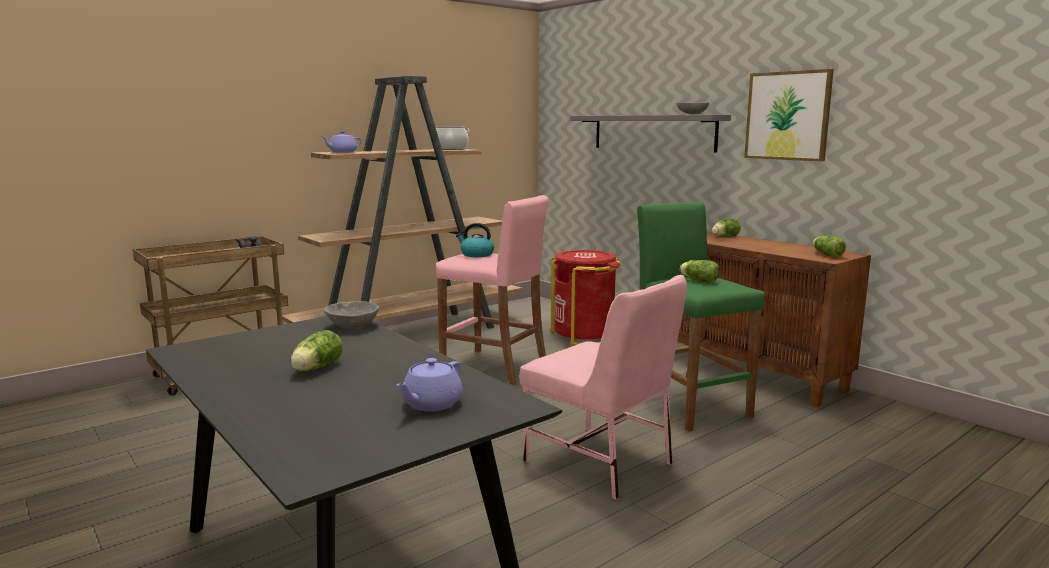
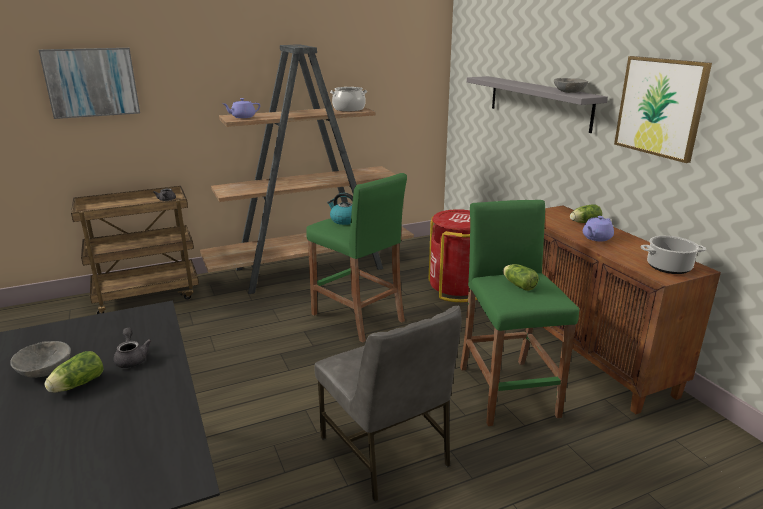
camera: 15 degrees right, 10 degrees up
grey bowl [325,301,379,328] -> grey bowl moved to [10,341,71,378]
purple teapot [397,358,463,412] -> purple teapot moved to [583,216,614,242]
pink stool [436,195,548,385] -> green stool [306,173,407,342]
pink chair [519,275,687,500] -> grey chair [314,305,461,502]
lettuce [813,235,846,258] -> cooking pot [641,236,706,274]
none -> picture [39,48,140,119]
none -> grey teapot [113,327,152,368]

